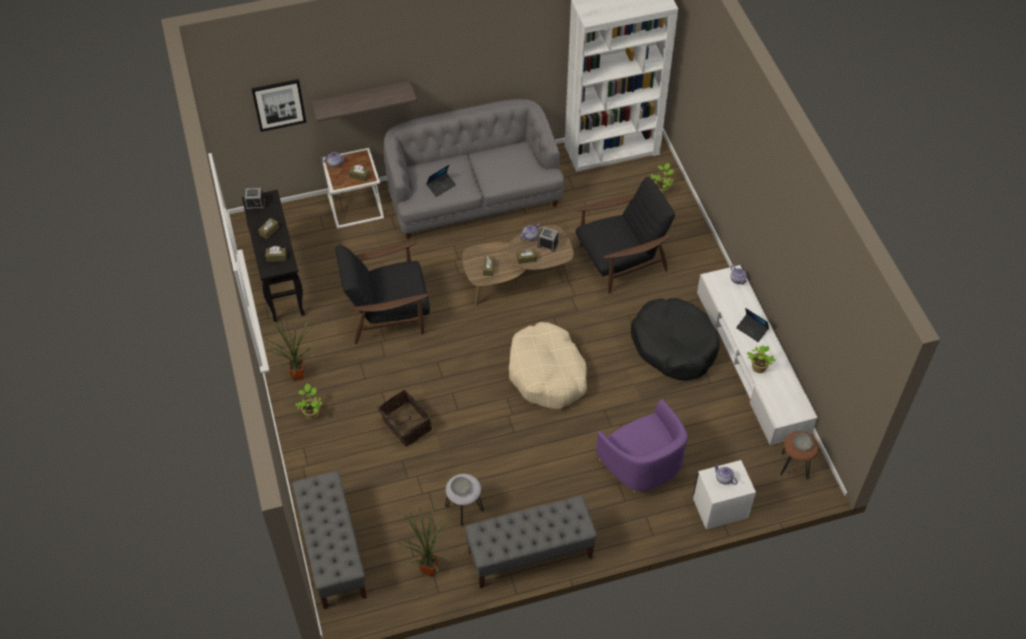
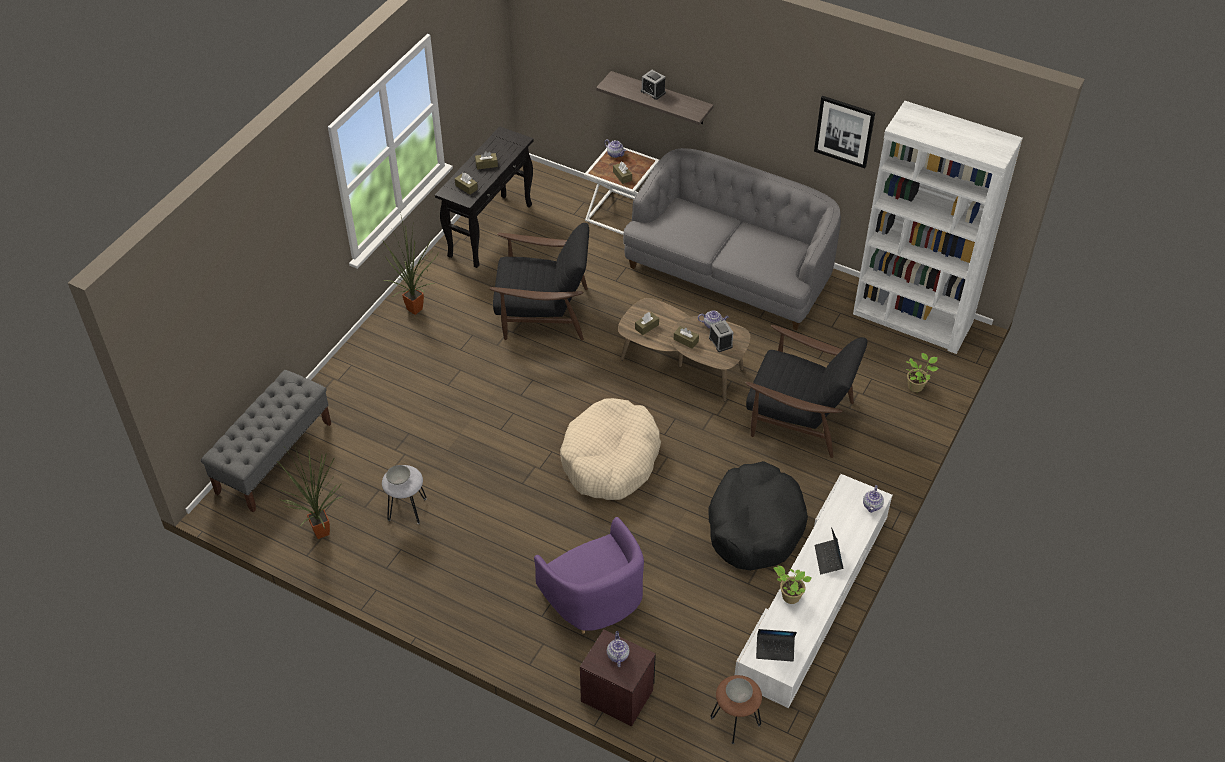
camera: 45 degrees right, 5 degrees down
alarm clock [244,188,265,210] -> alarm clock moved to [641,70,666,100]
picture [251,79,306,132] -> picture moved to [814,96,875,168]
potted plant [295,383,323,420] -> none
black armchair [335,241,430,344] -> black armchair turned 150 degrees clockwise [489,223,589,340]
basket [378,390,432,447] -> none
laptop [426,165,456,197] -> laptop moved to [756,629,797,662]
grey bench [465,495,597,589] -> none
purple armchair [596,399,688,493] -> purple armchair turned 45 degrees counterclockwise [534,517,644,634]
white nightstand [693,460,756,530] -> brown nightstand [580,629,656,726]

